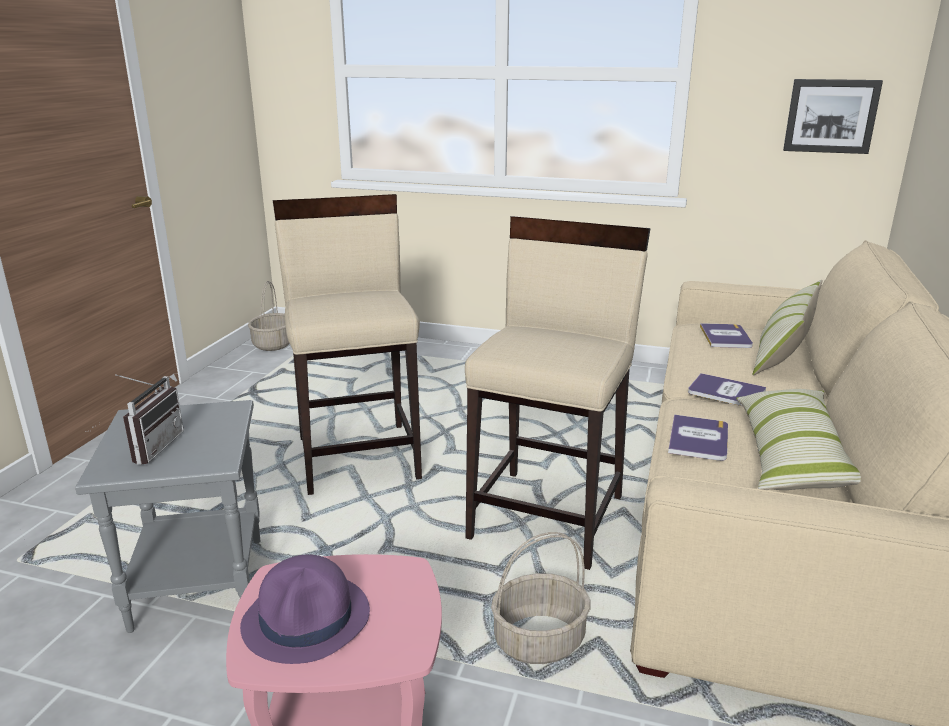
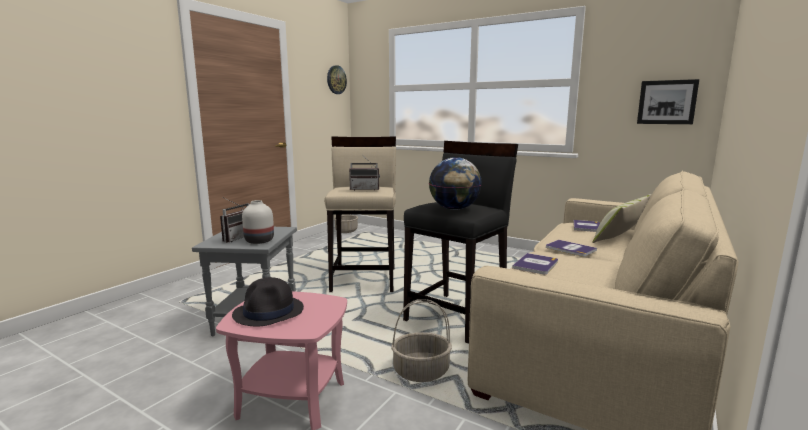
camera: 15 degrees right, 10 degrees down
purple hat [240,554,370,664] -> black hat [232,277,304,327]
beige stool [465,216,650,570] -> black stool [403,141,518,344]
pillow [736,389,861,490] -> none
none -> white vase [242,200,274,244]
none -> wall clock [327,65,347,94]
none -> radio [349,158,380,190]
none -> globe [429,157,482,210]

